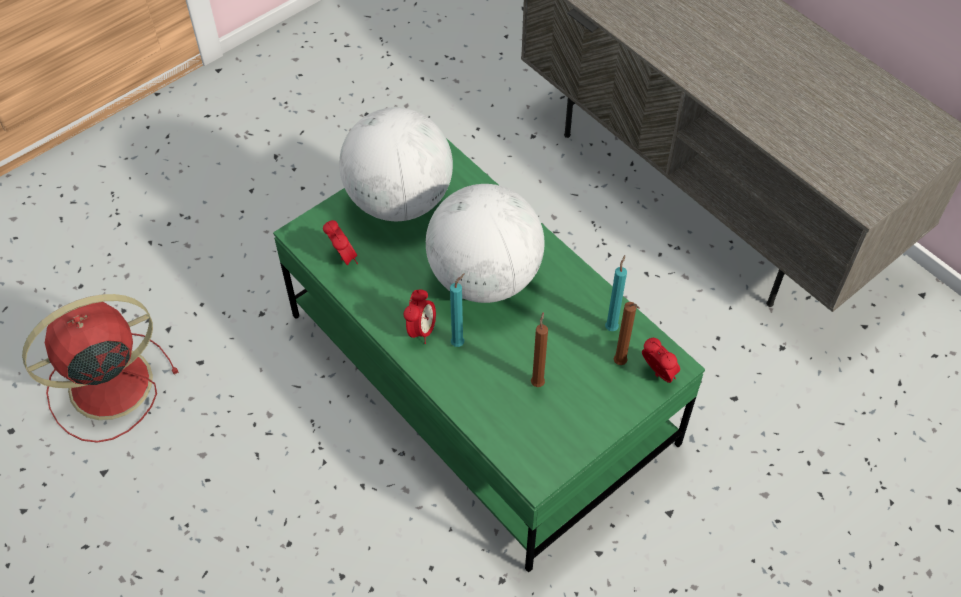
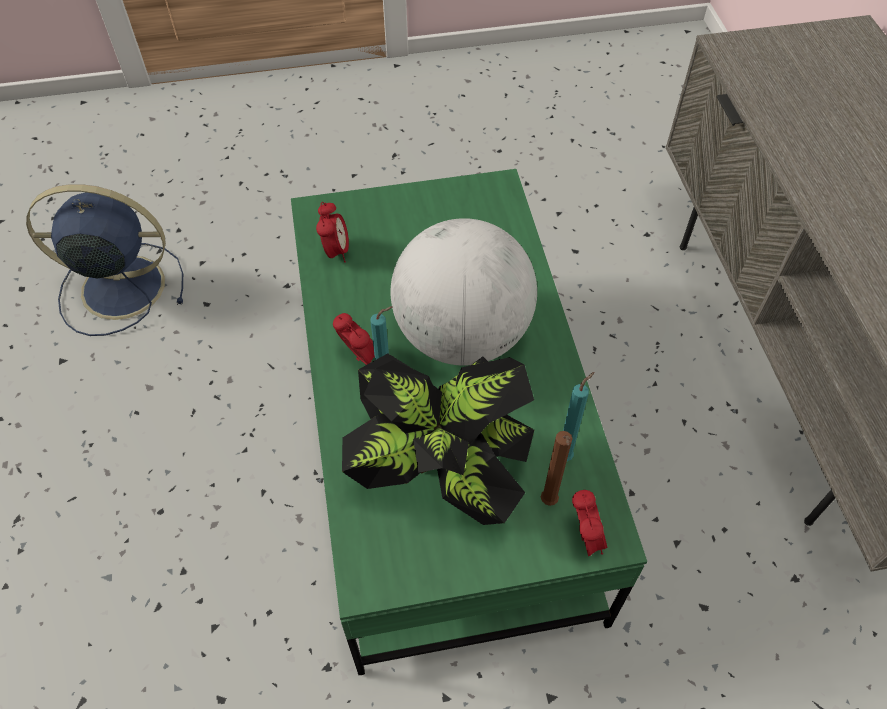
camera: 30 degrees right, 0 degrees up
red fan [22,294,179,443] -> blue fan [26,184,183,336]
globe [339,107,453,221] -> none
alarm clock [404,290,436,344] -> alarm clock turned 90 degrees counterclockwise [333,313,375,365]
brown candle [531,312,548,387] -> potted plant [342,353,534,525]

